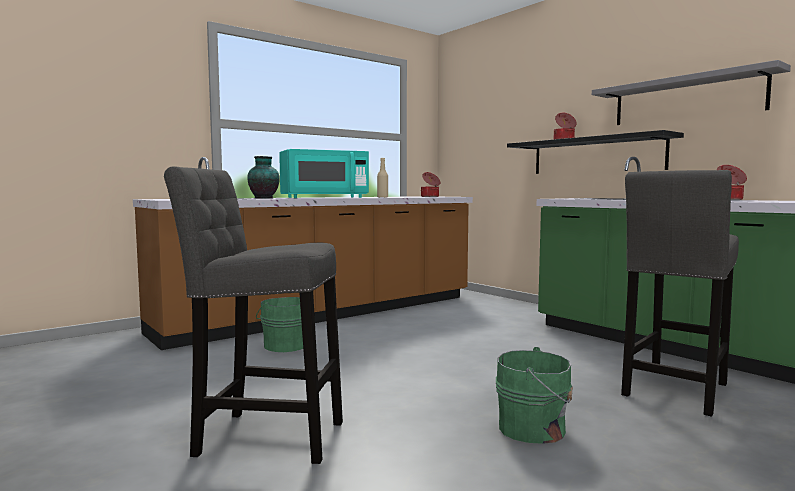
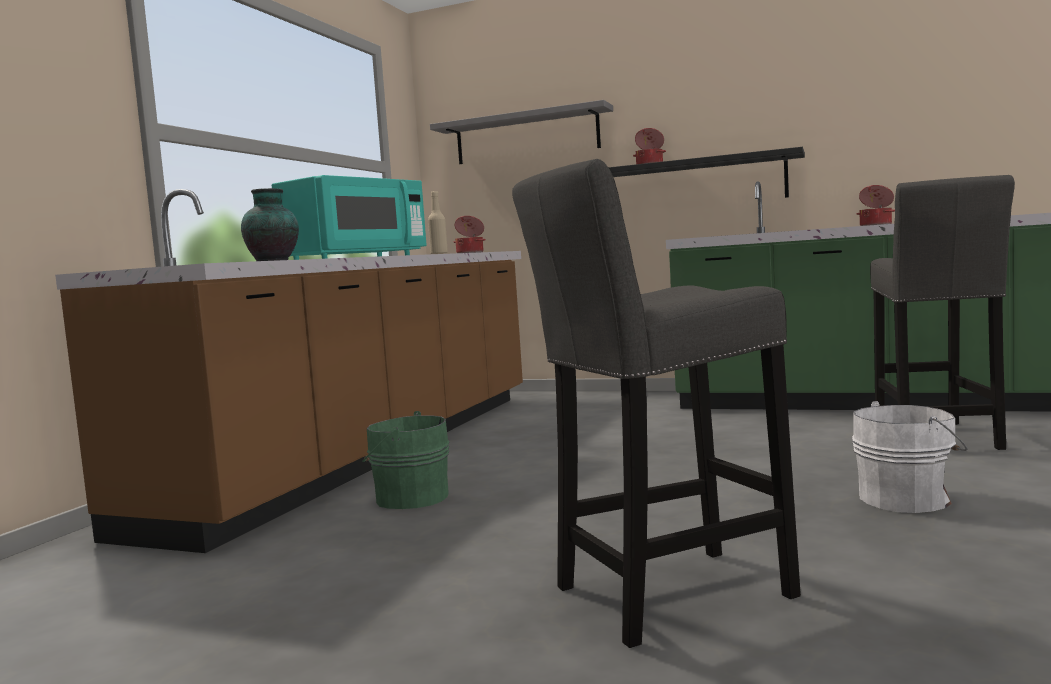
camera: 30 degrees left, 0 degrees up
green bucket [496,347,573,444] -> white bucket [852,401,968,513]
grey shelf [592,60,791,125] -> grey shelf moved to [430,100,613,164]

